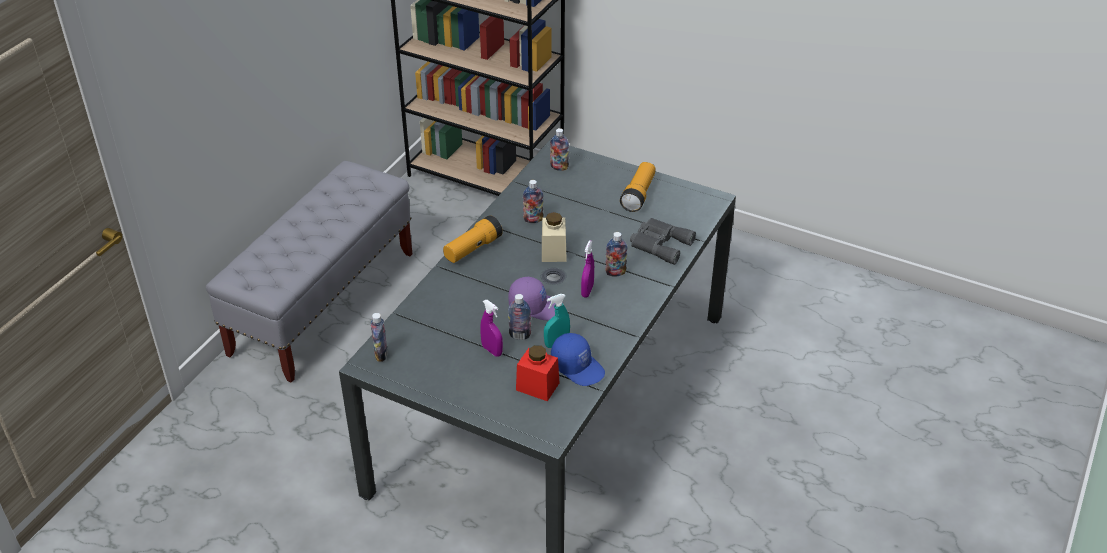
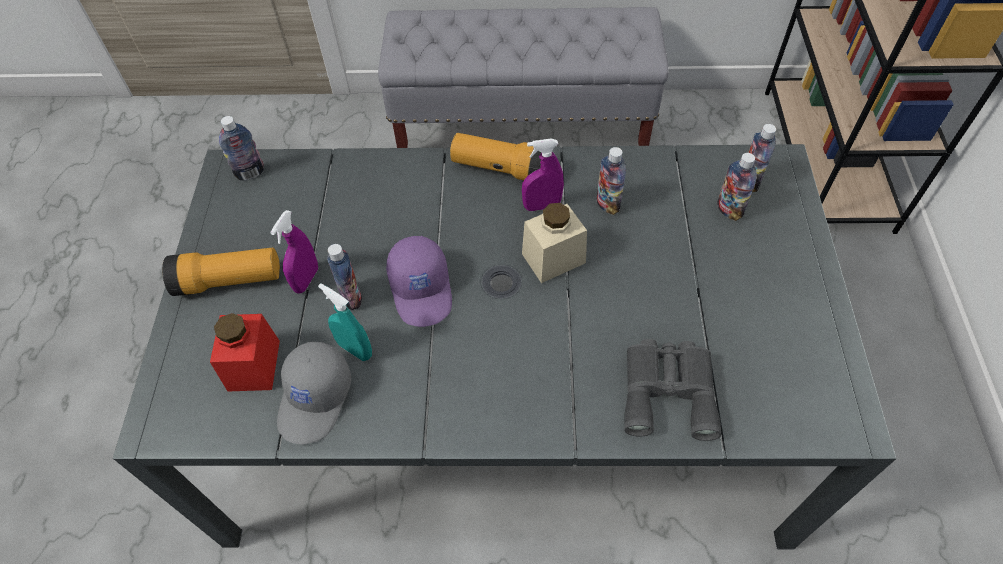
camera: 65 degrees right, 15 degrees up
blue cap [551,333,605,386] -> grey cap [277,342,351,444]
purple spray bottle [581,240,594,298] -> purple spray bottle moved to [522,139,564,211]
bottle [605,232,628,277] -> bottle moved to [717,153,757,221]
flashlight [620,162,656,212] -> flashlight moved to [162,248,280,296]

